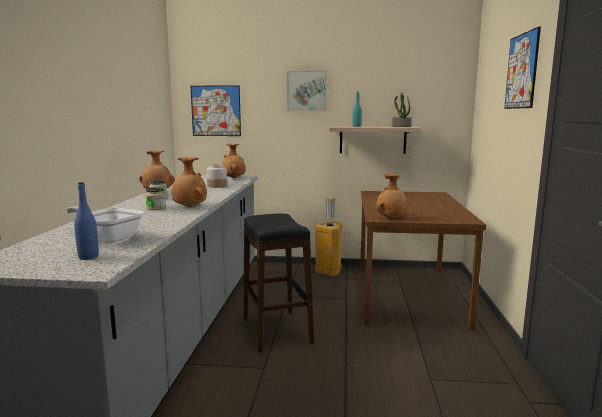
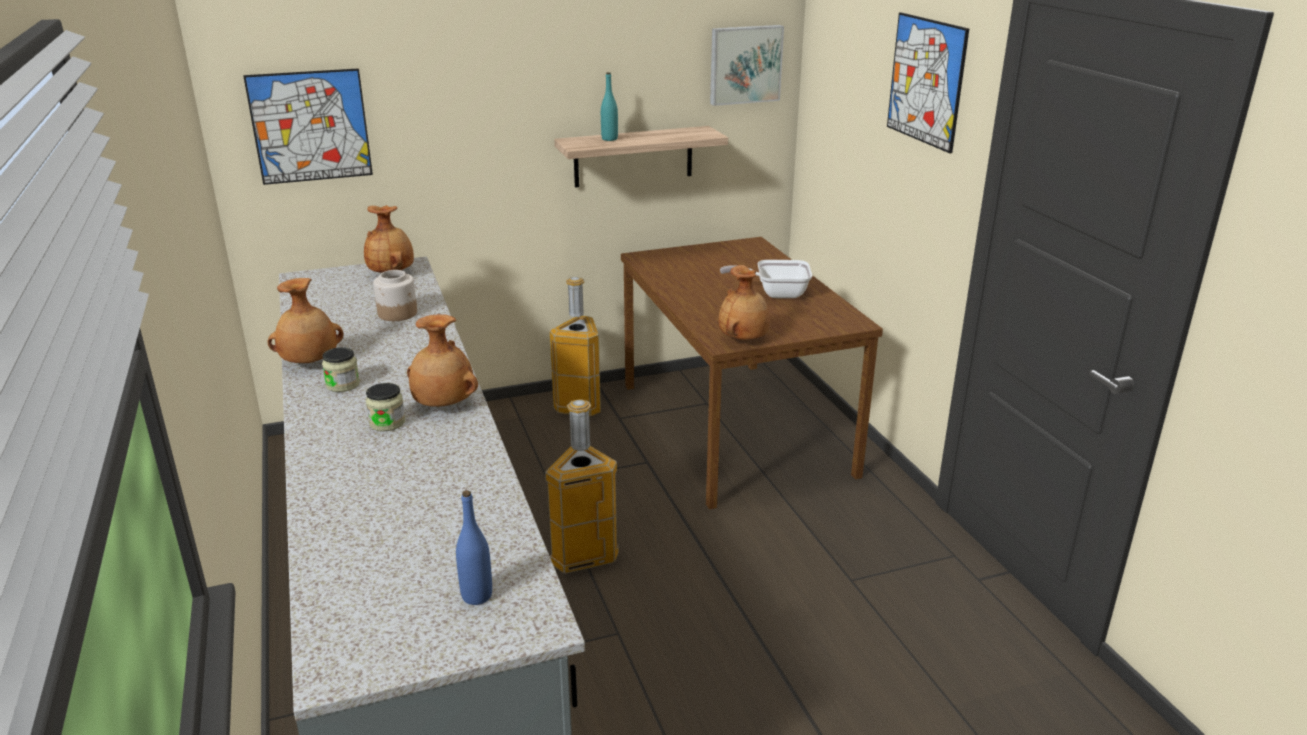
camera: 25 degrees left, 15 degrees up
frying pan [66,207,144,243] -> frying pan moved to [720,260,812,298]
black stool [243,214,314,353] -> trash can [545,399,619,574]
picture [287,71,327,111] -> picture moved to [710,25,784,106]
potted plant [392,92,412,127] -> none

